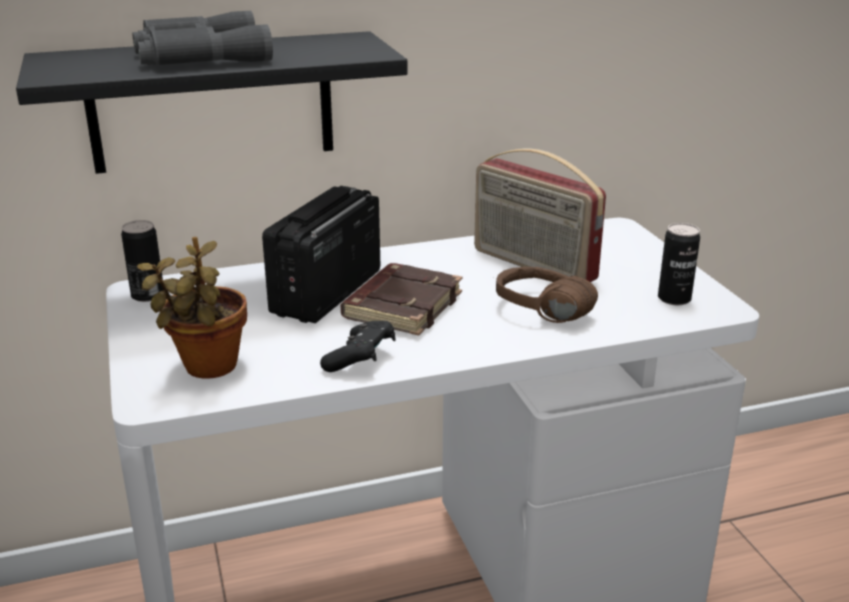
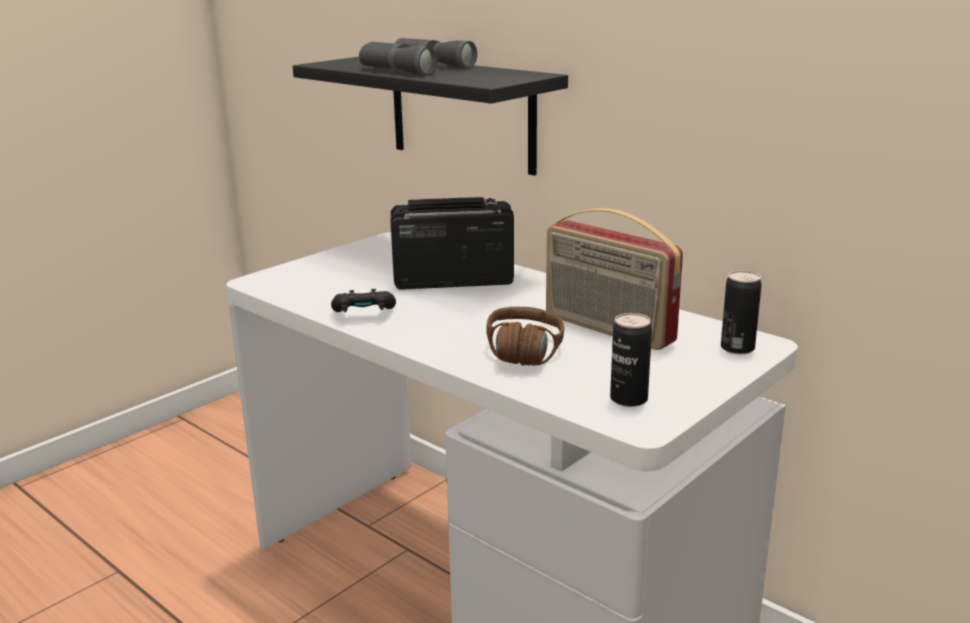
camera: 60 degrees right, 5 degrees down
can [121,220,163,302] -> can moved to [721,271,762,354]
potted plant [137,237,247,379] -> none
brown book [341,263,462,336] -> none
radio [474,149,606,282] -> radio turned 60 degrees counterclockwise [546,208,683,350]

